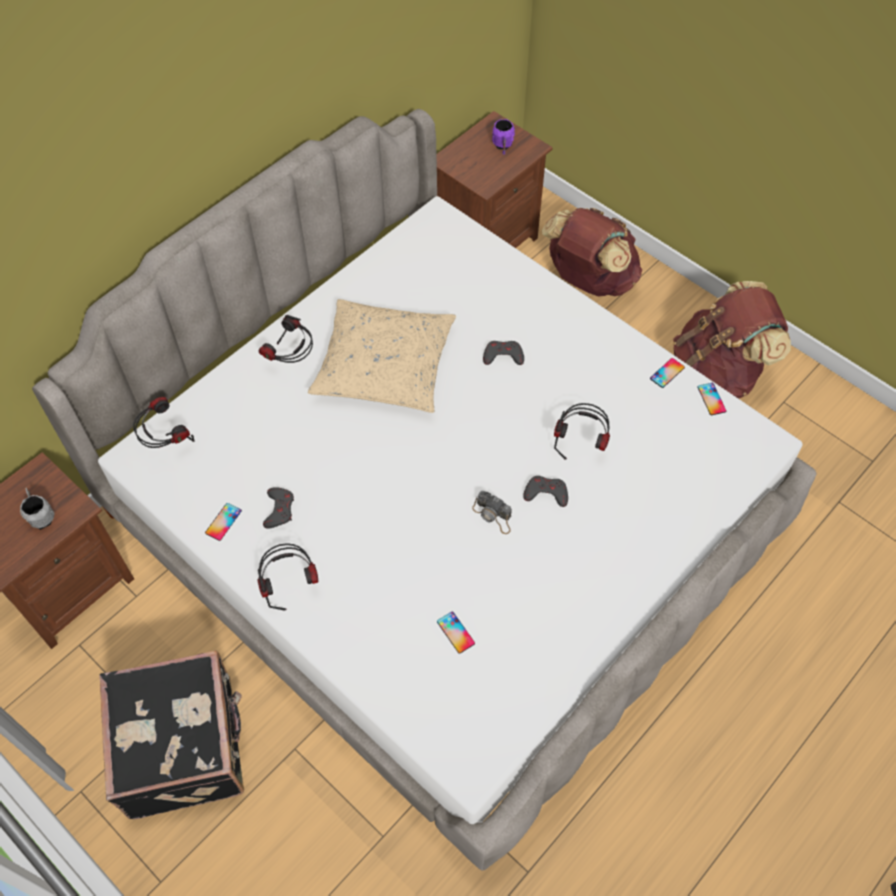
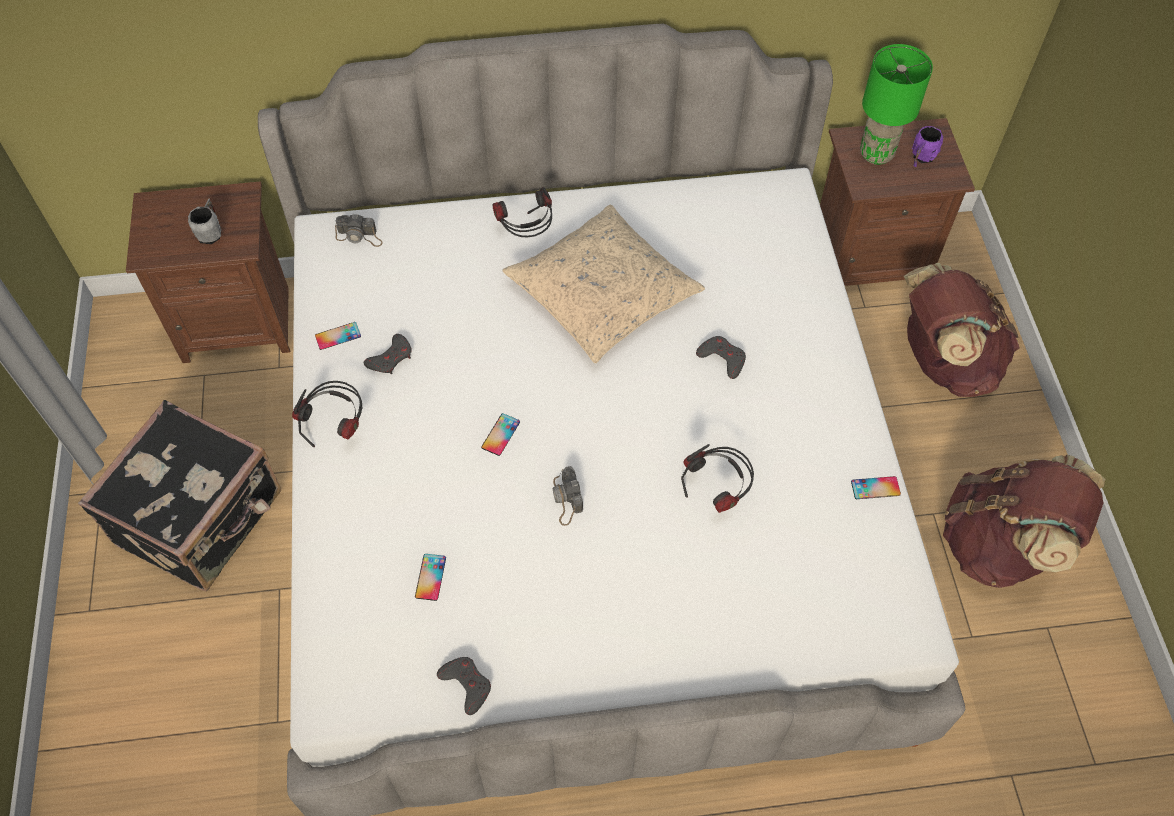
camera: 40 degrees right, 0 degrees up
headphones [133,397,195,448] -> camera [335,214,383,247]
grey game controller [523,476,568,507] -> grey game controller moved to [437,657,491,715]
phone [697,383,726,415] -> phone moved to [481,413,520,456]
none -> green table lamp [860,44,933,165]

